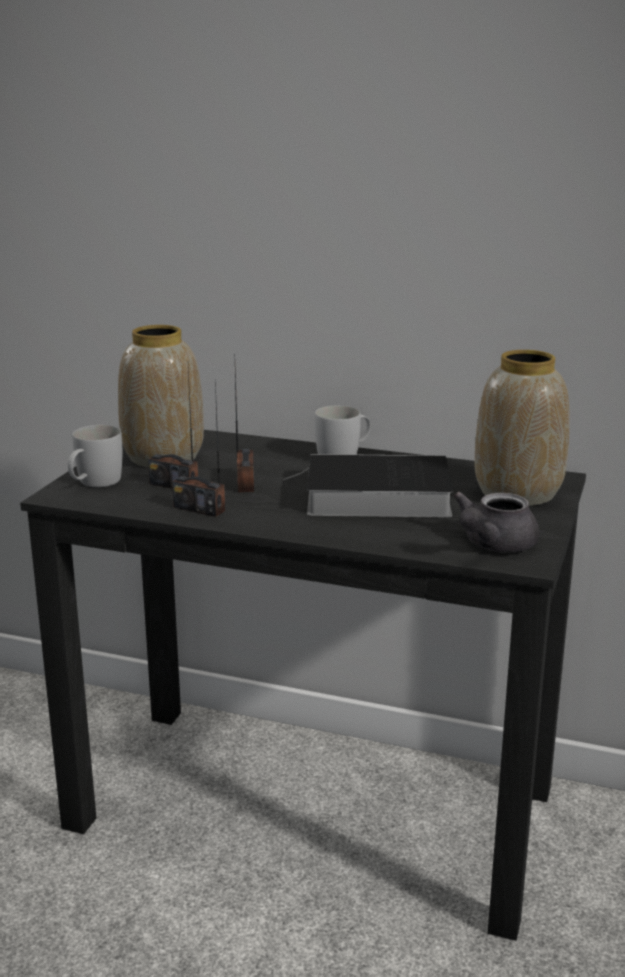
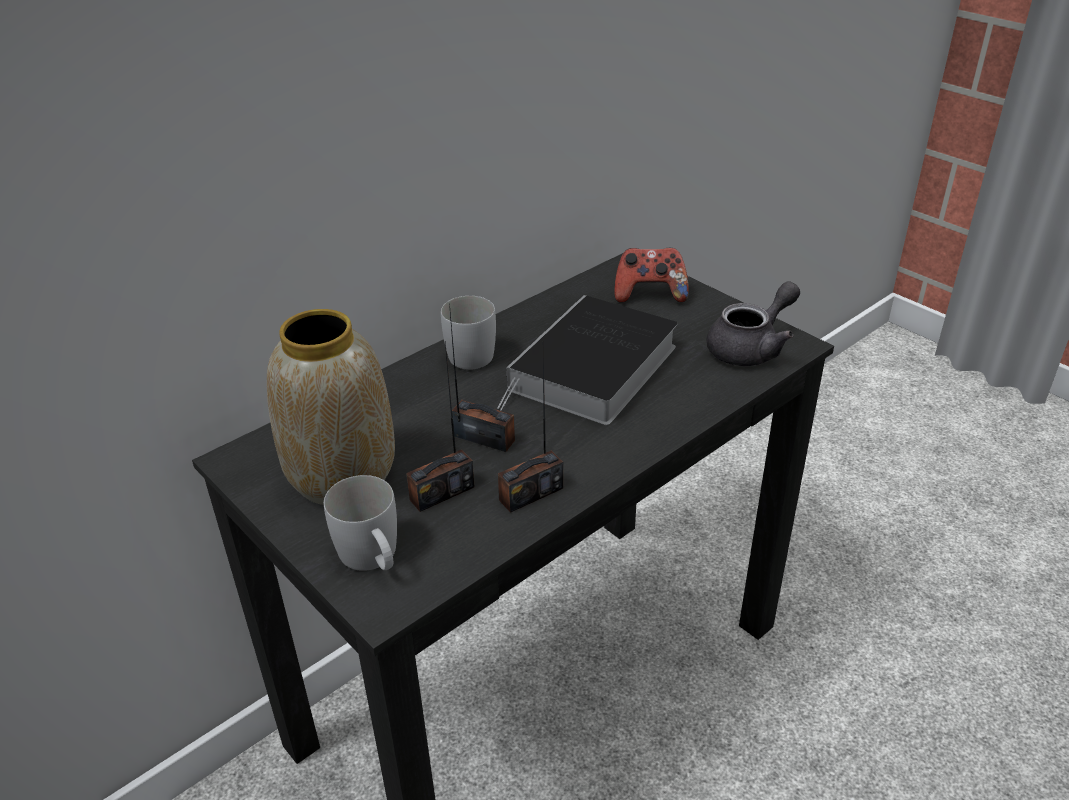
camera: 60 degrees left, 15 degrees up
grey teapot [453,492,540,552] -> grey teapot turned 105 degrees counterclockwise [706,281,800,366]
vase [475,350,570,506] -> game controller [614,248,689,303]

